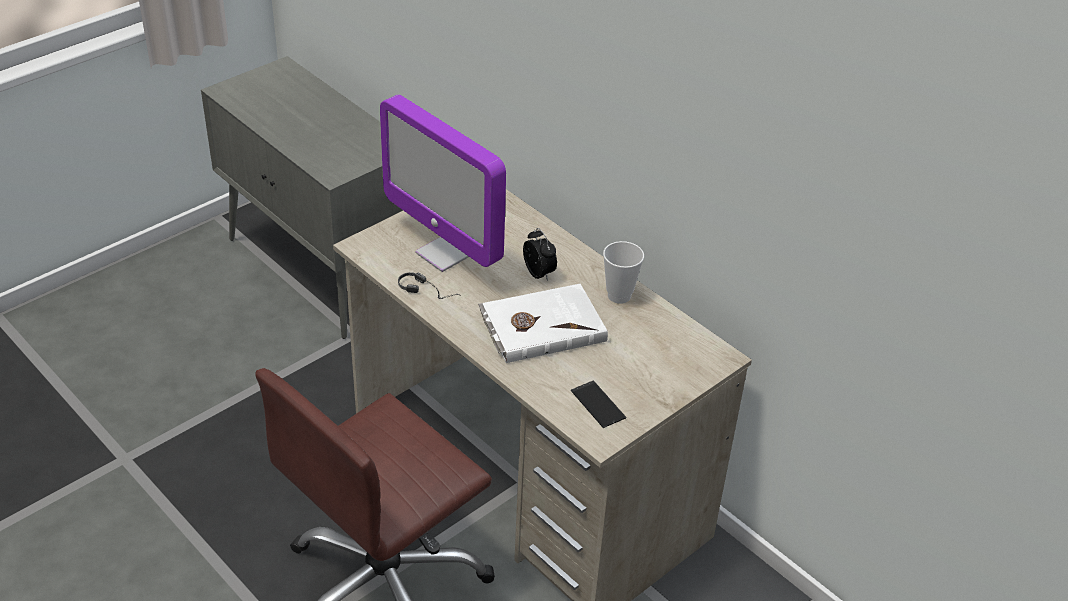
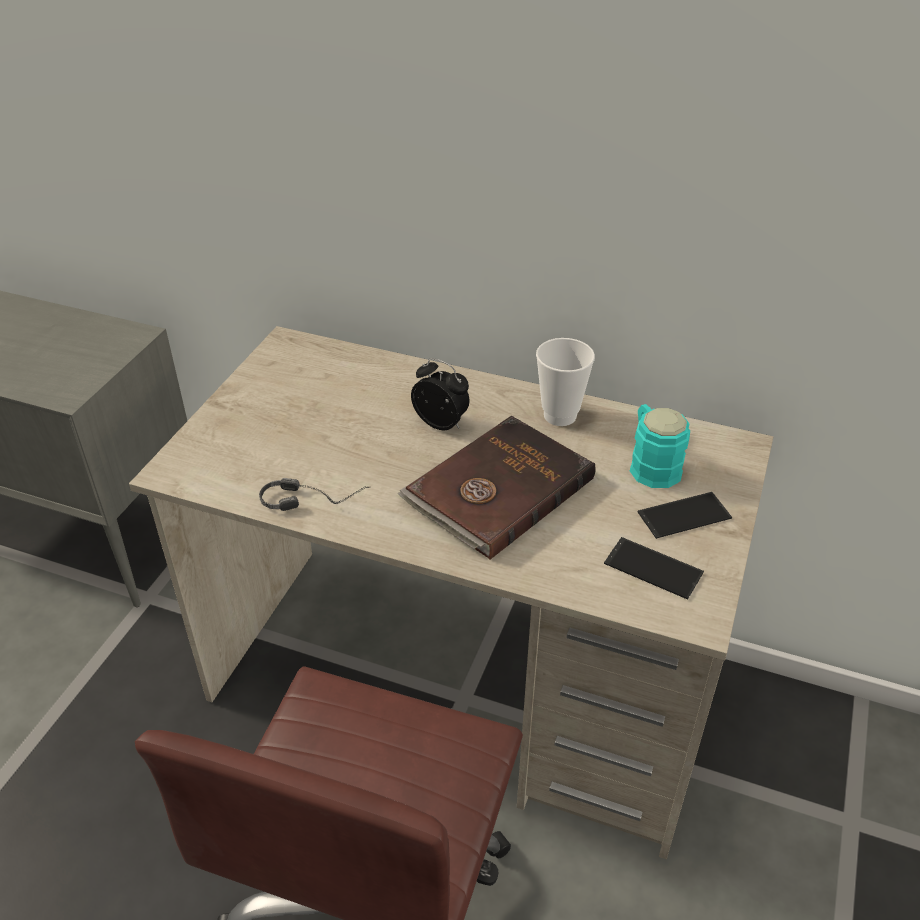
camera: 25 degrees left, 0 degrees up
monitor [380,95,506,272] -> none
white book [478,284,608,363] -> brown book [398,416,596,560]
none -> turquoise mug [630,404,690,488]
none -> phone [638,492,732,539]

